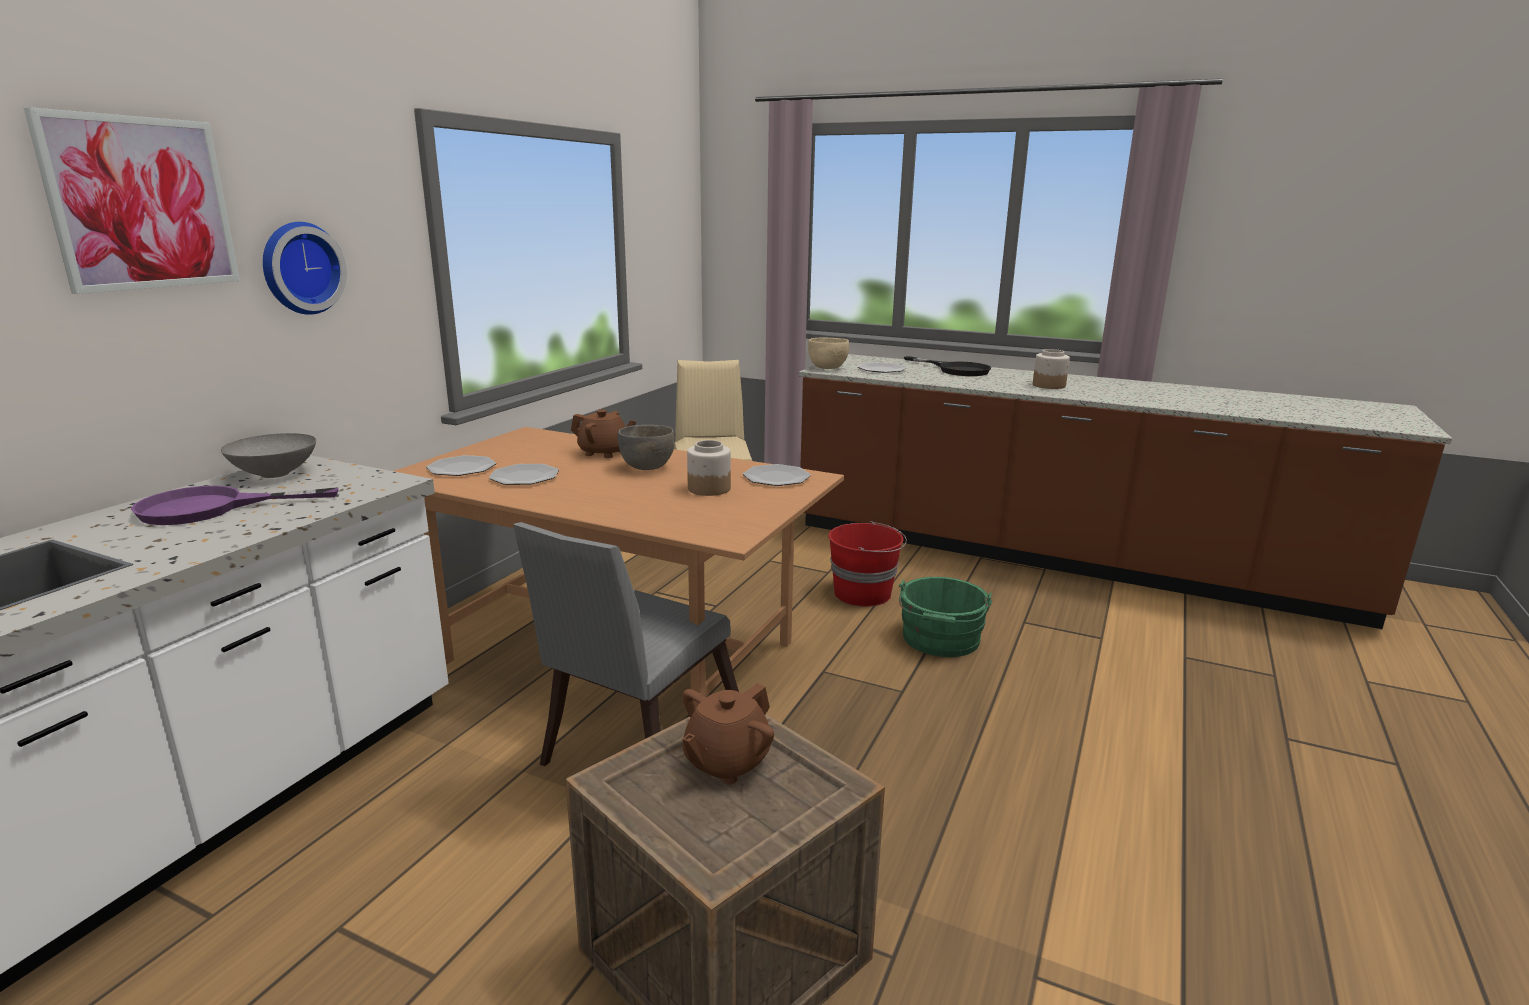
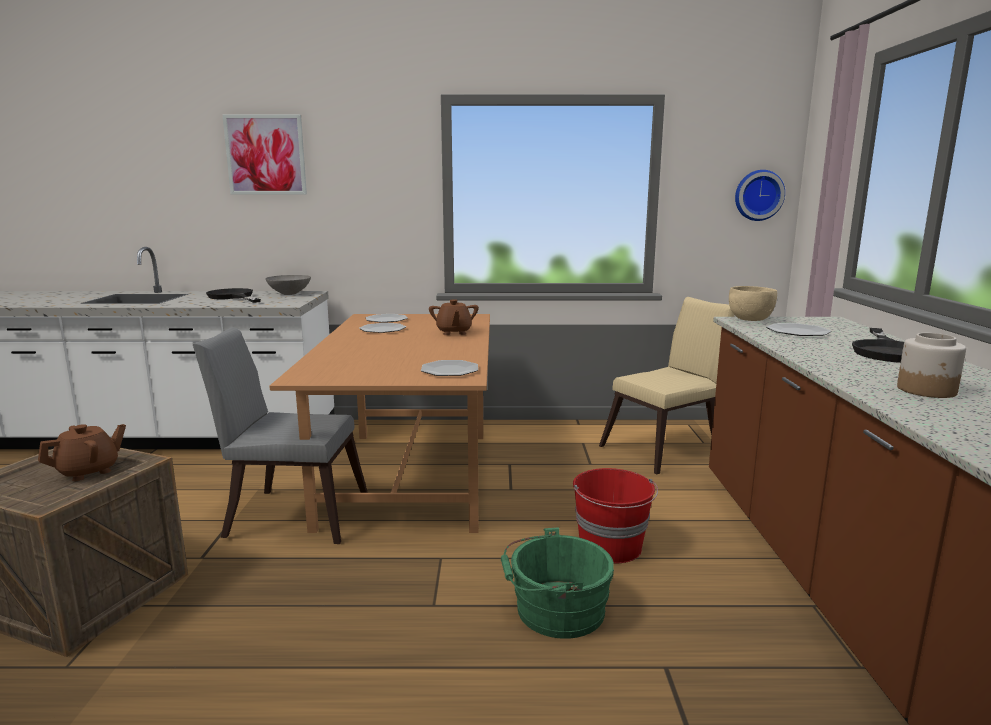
camera: 65 degrees right, 5 degrees down
purple frying pan [131,486,338,525] -> black frying pan [206,288,261,303]
wall clock [263,222,347,315] -> wall clock moved to [735,170,785,221]
grey bowl [618,425,675,470] -> none
brown teapot [683,683,774,784] -> brown teapot turned 120 degrees clockwise [38,424,126,481]
jar [687,440,731,496] -> none

